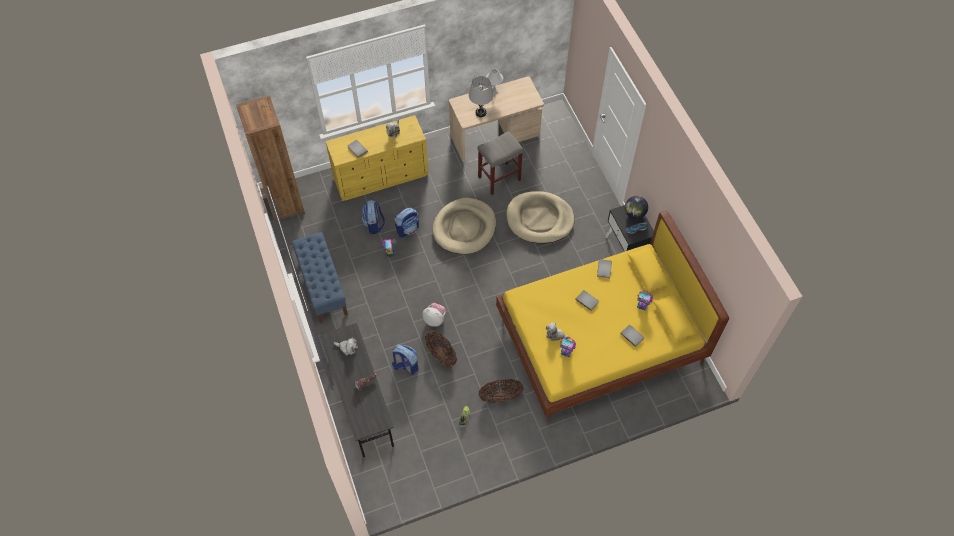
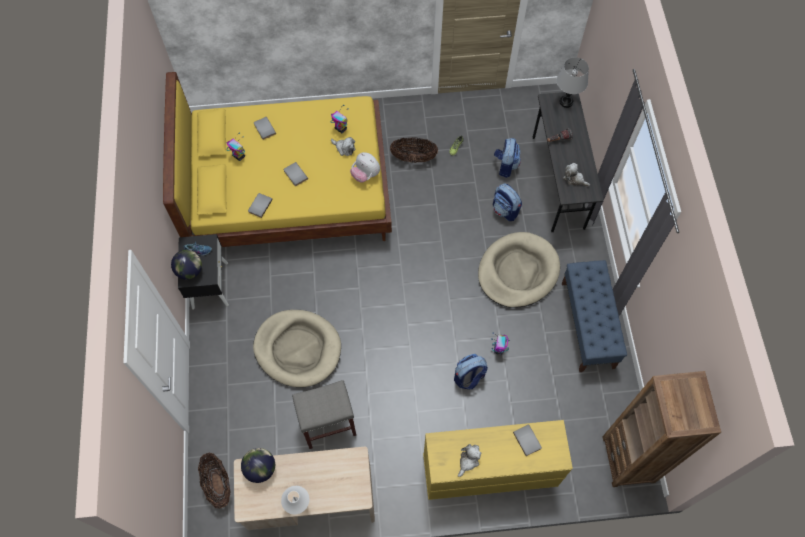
camera: 165 degrees left, 5 degrees up
backpack [362,200,385,234] -> backpack moved to [494,138,521,178]
plush toy [422,303,446,327] -> plush toy moved to [350,152,380,183]
basket [425,330,457,367] -> basket moved to [198,453,230,509]
beige dog bed [432,198,496,254] -> beige dog bed moved to [478,232,560,308]
grey table lamp [469,76,494,117] -> grey table lamp moved to [557,57,589,108]
none -> globe [241,448,275,483]

